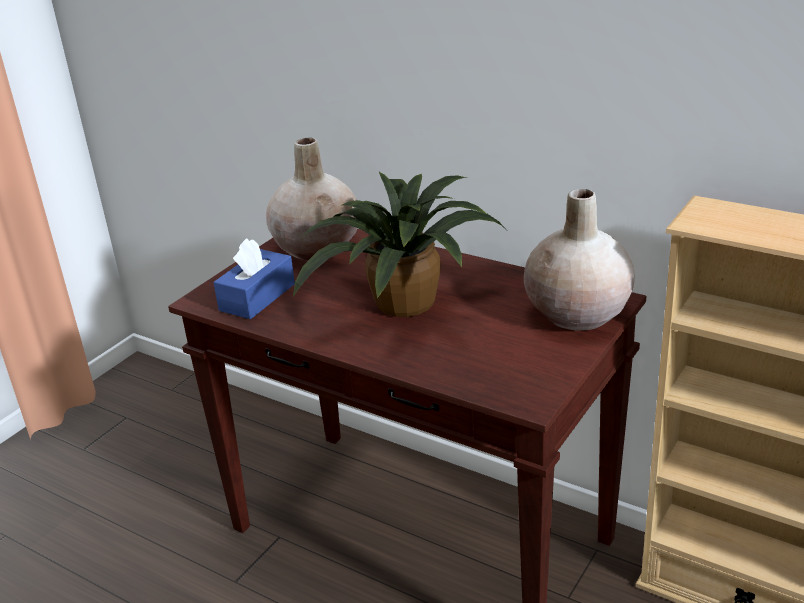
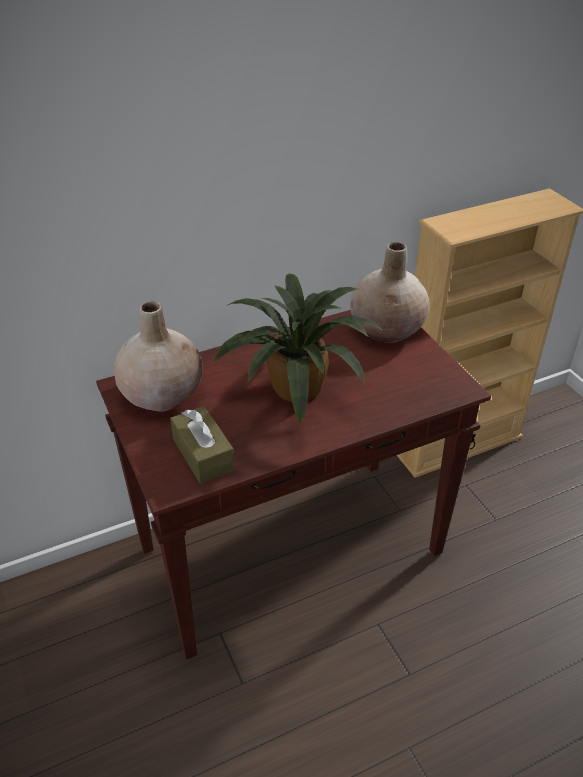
camera: 60 degrees left, 10 degrees up
blue tissue box [213,238,295,319] -> brown tissue box [170,406,235,484]

